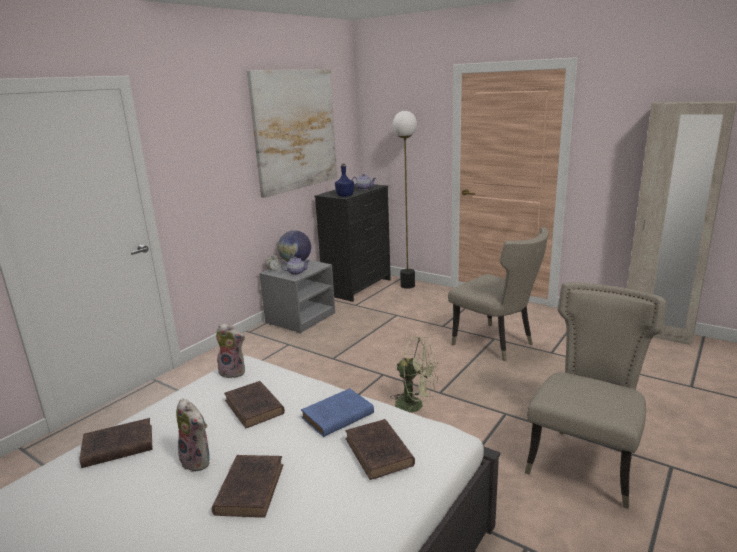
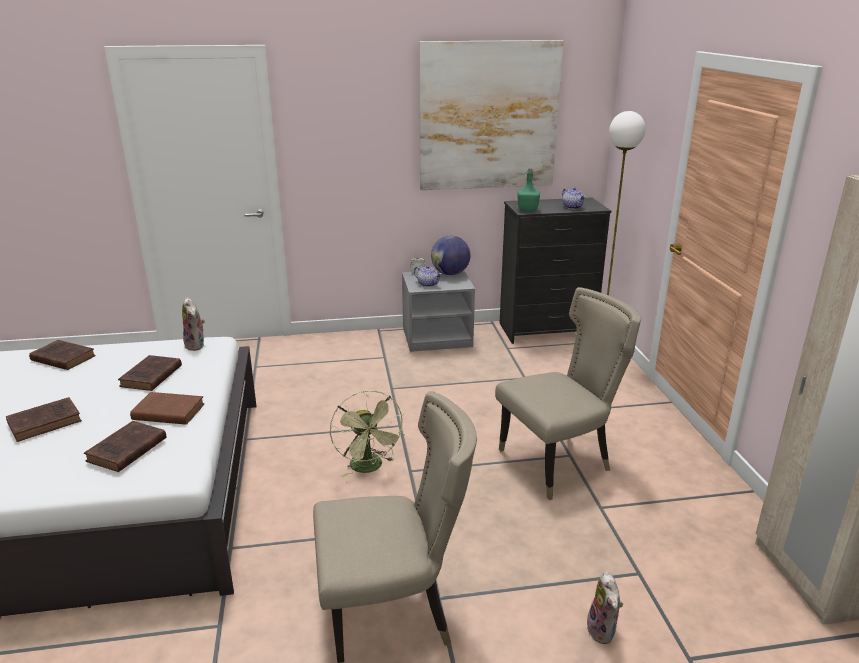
camera: 45 degrees right, 5 degrees up
plush toy [176,398,210,472] -> plush toy moved to [587,571,623,644]
blue book [301,388,374,437] -> brown book [130,392,204,425]
blue bottle [335,163,354,197] -> green bottle [517,169,540,212]
beige chair [448,227,549,361] -> beige chair turned 120 degrees counterclockwise [495,287,641,500]

